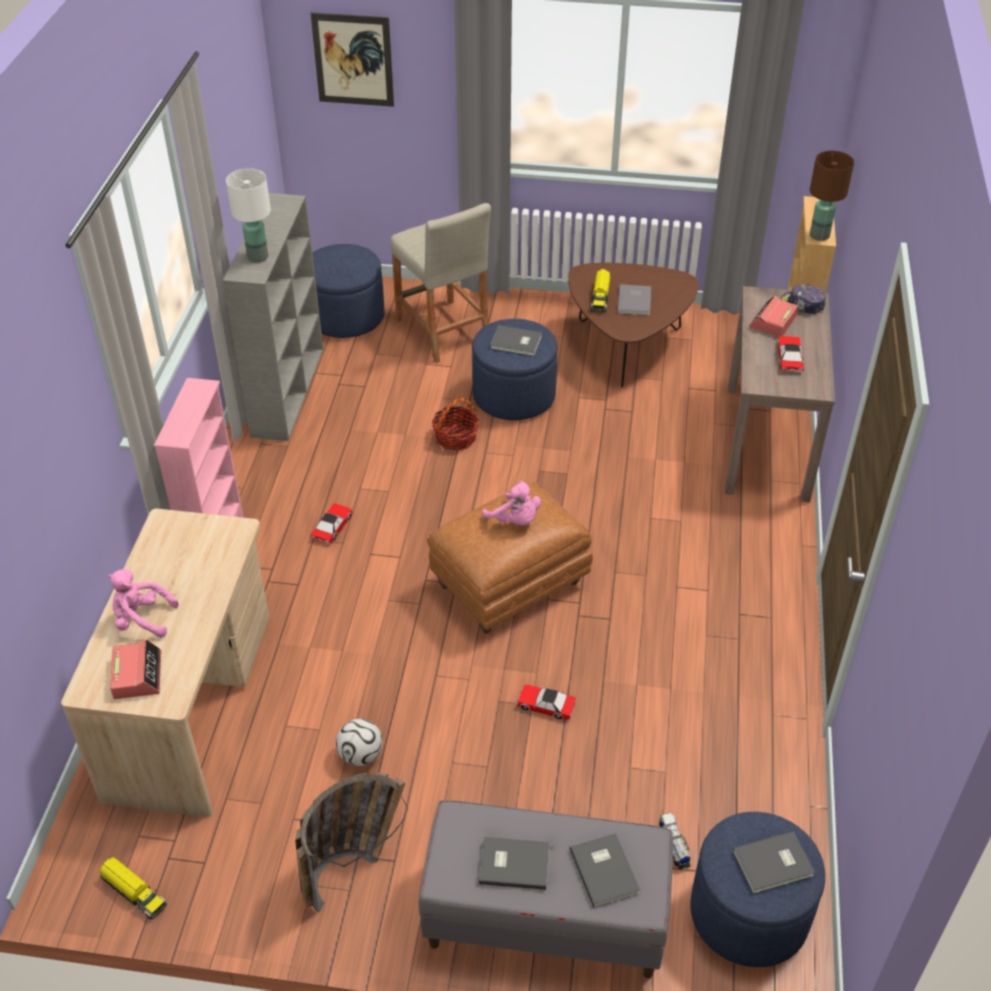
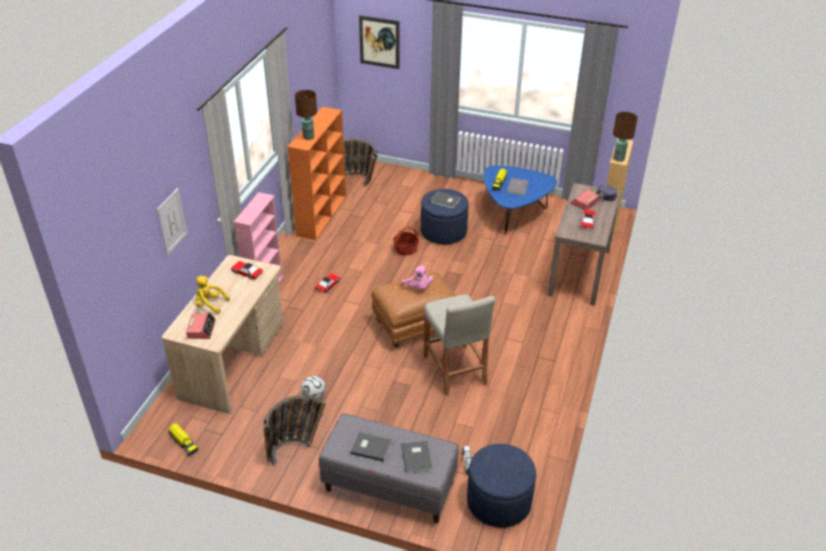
camera: 10 degrees right, 5 degrees down
pink plush toy [108,569,179,638] -> yellow plush toy [195,276,230,314]
grey bookcase [223,193,323,441] -> orange bookcase [288,107,346,240]
white table lamp [226,168,271,263] -> brown table lamp [295,90,317,140]
blue ottoman [312,244,385,338] -> basket [343,138,378,186]
beige stool [390,203,491,363] -> beige stool moved to [424,294,496,396]
toy car [516,684,577,720] -> toy car moved to [231,261,264,279]
brown coffee table [568,263,699,387] -> blue coffee table [484,165,557,235]
grey book [733,831,815,894] -> none
none -> picture [157,188,187,256]

